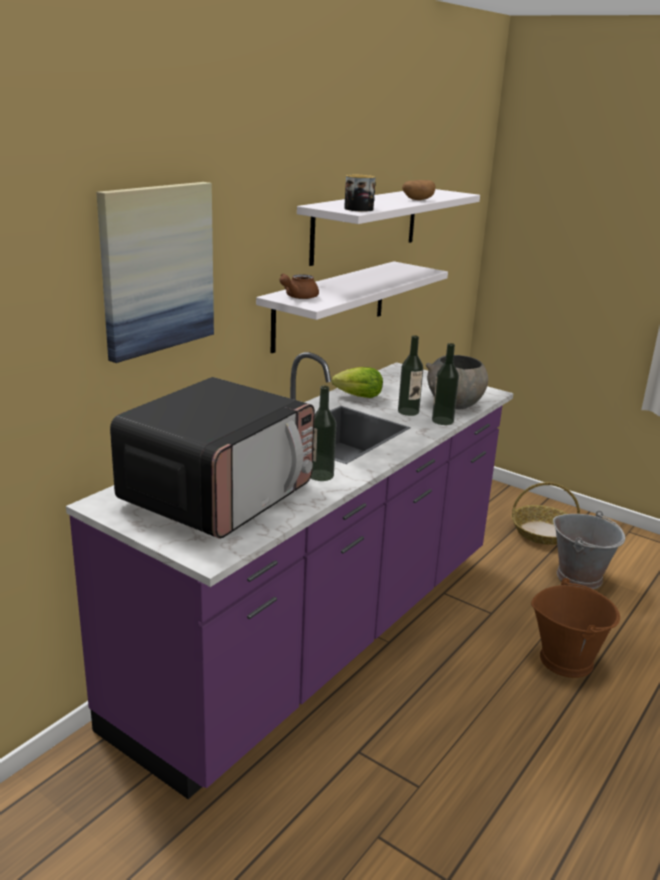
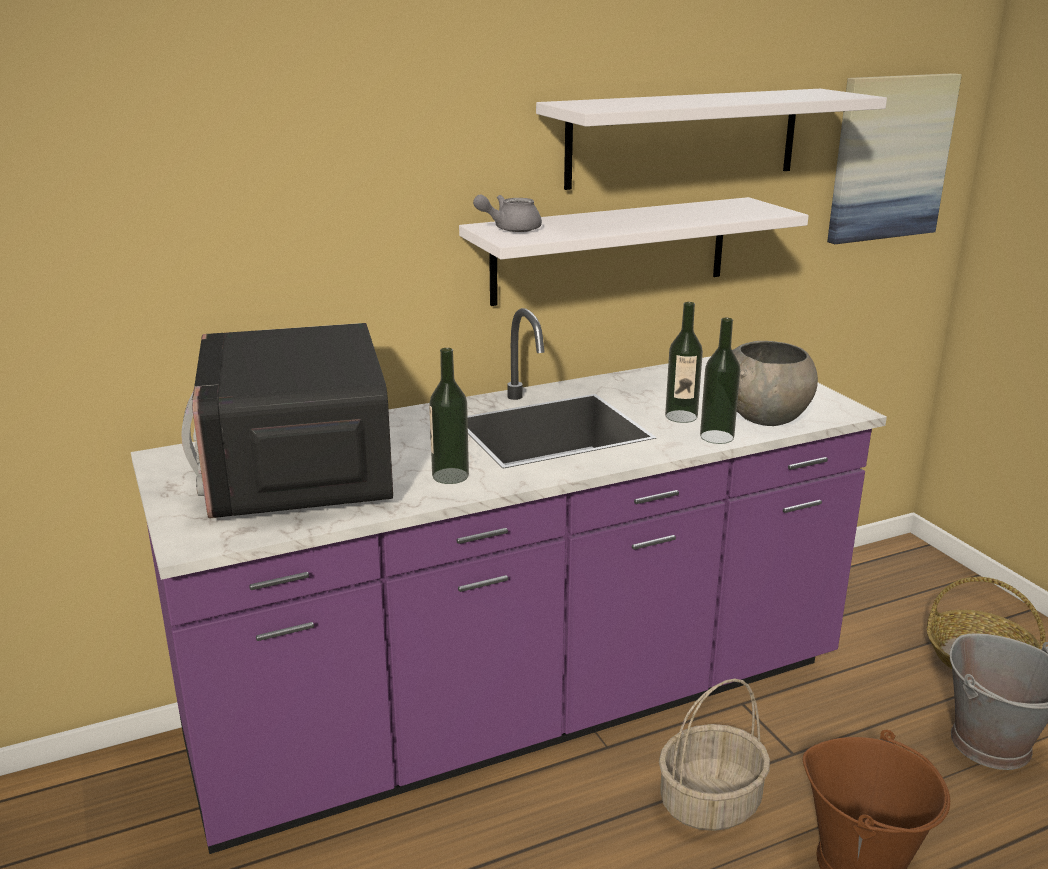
camera: 30 degrees right, 0 degrees up
picture [96,182,214,363] -> picture moved to [827,73,962,244]
microwave [110,377,315,539] -> microwave turned 105 degrees clockwise [181,323,393,518]
brown teapot [280,273,319,299] -> grey teapot [473,194,542,232]
lettuce [332,367,383,398] -> none
mug [344,175,376,212] -> none
potato [402,180,435,200] -> none
none -> basket [659,679,770,831]

